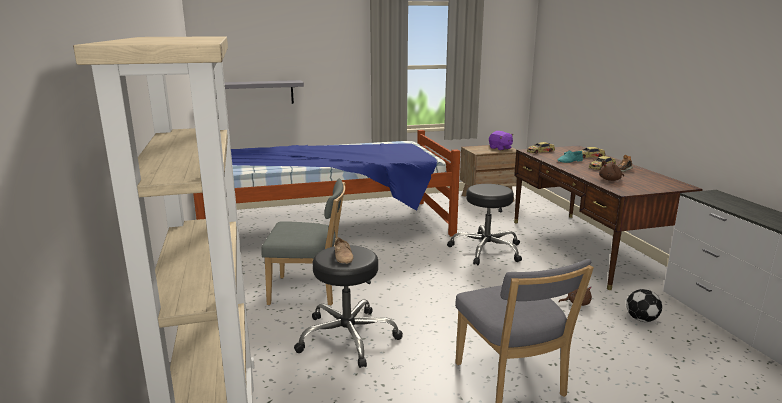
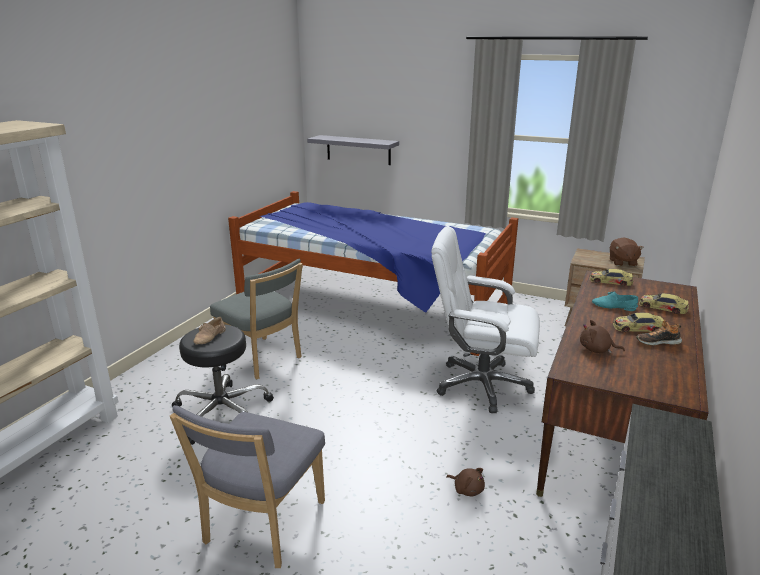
camera: 40 degrees right, 5 degrees up
black stool [447,184,522,265] -> white office chair [431,226,540,413]
purple plush toy [489,131,513,151] -> brown plush toy [610,238,644,266]
football [626,289,662,322] -> none

